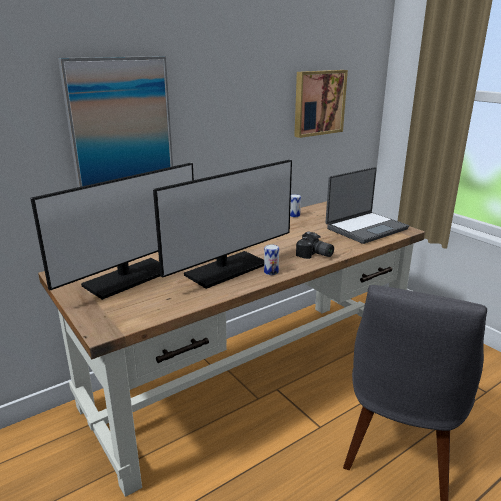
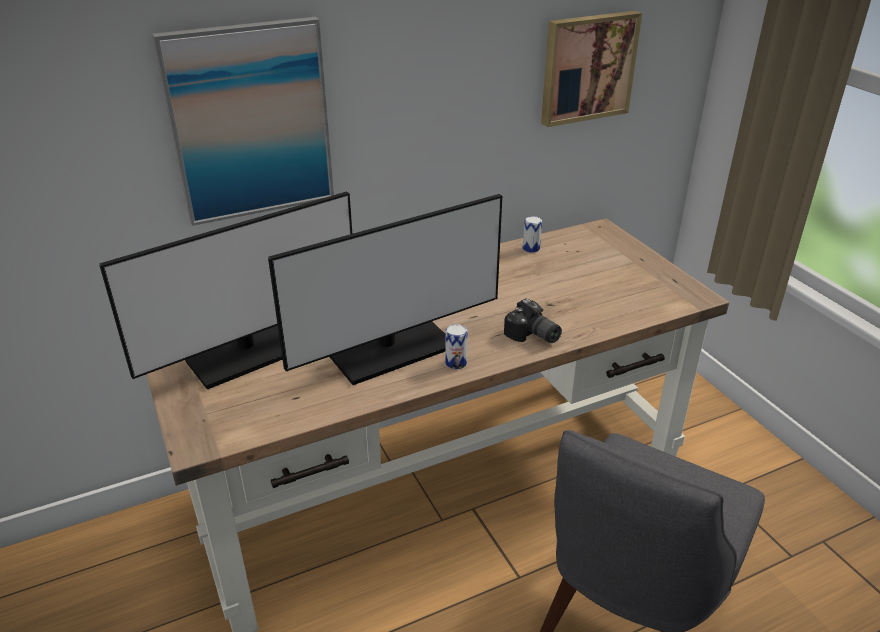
camera: 10 degrees right, 10 degrees up
laptop [325,167,409,244] -> none

